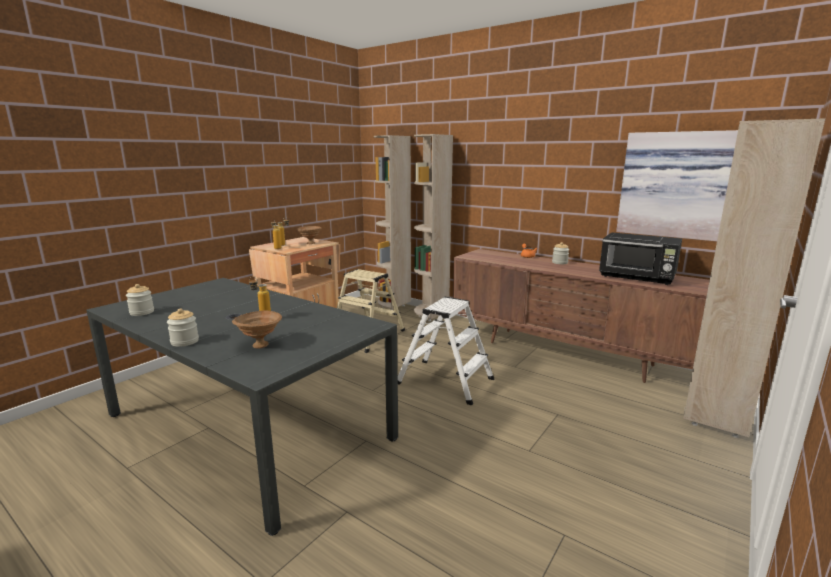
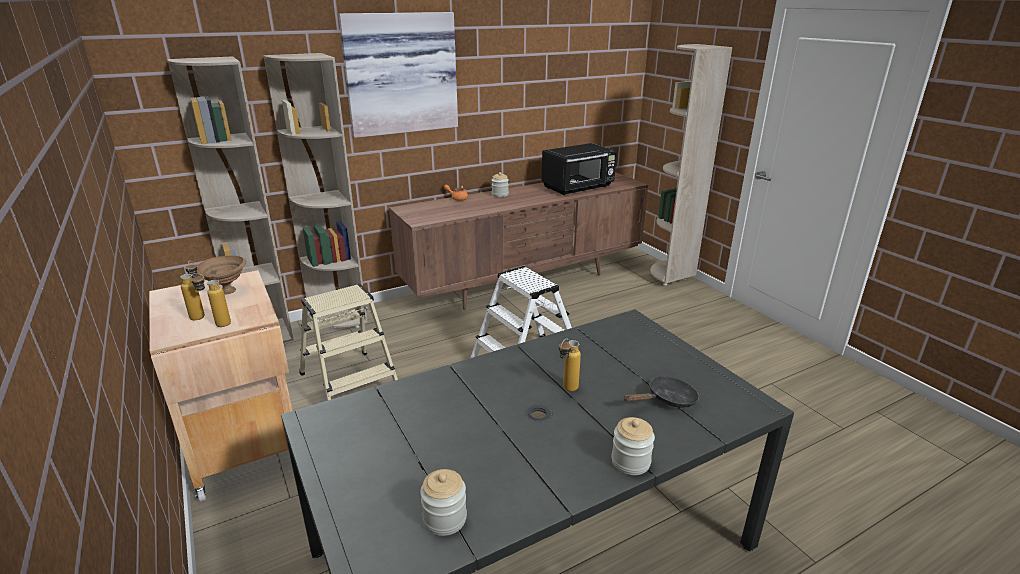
camera: 65 degrees left, 10 degrees up
brown bowl [232,311,282,348] -> black frying pan [623,376,699,408]
picture [616,130,738,241] -> picture moved to [338,12,458,138]

